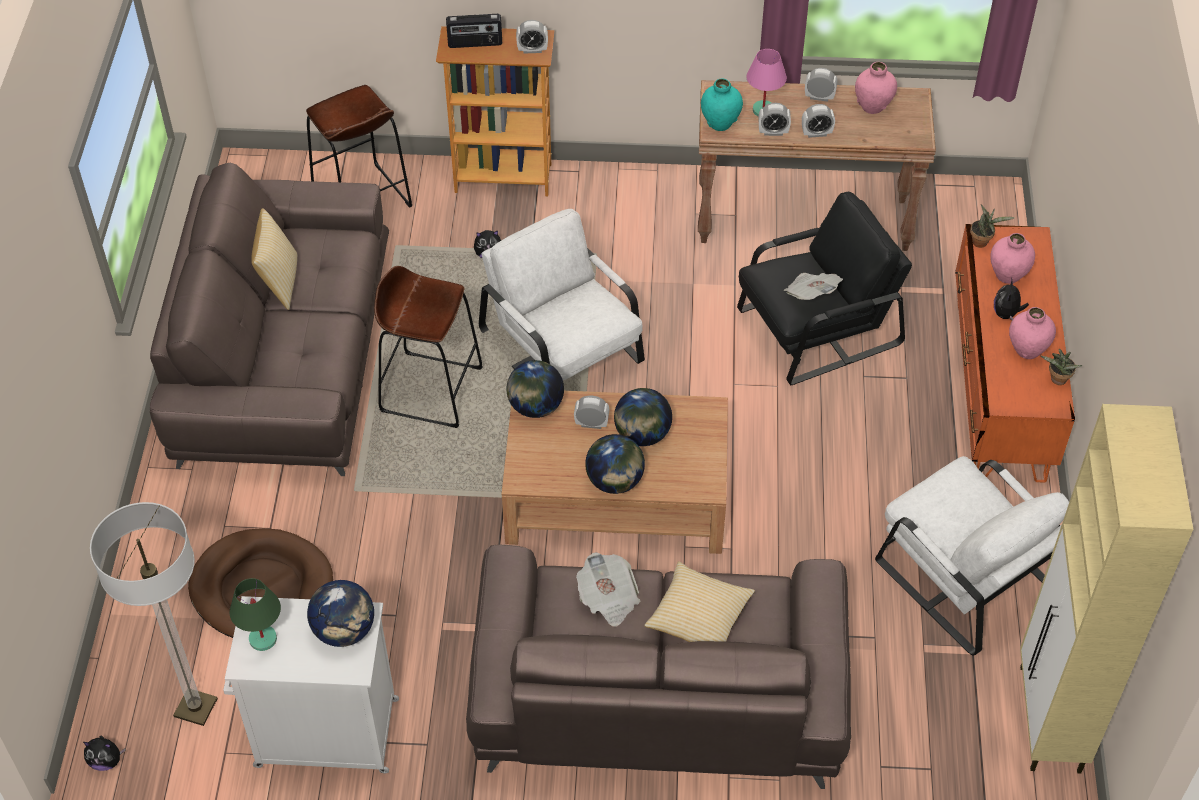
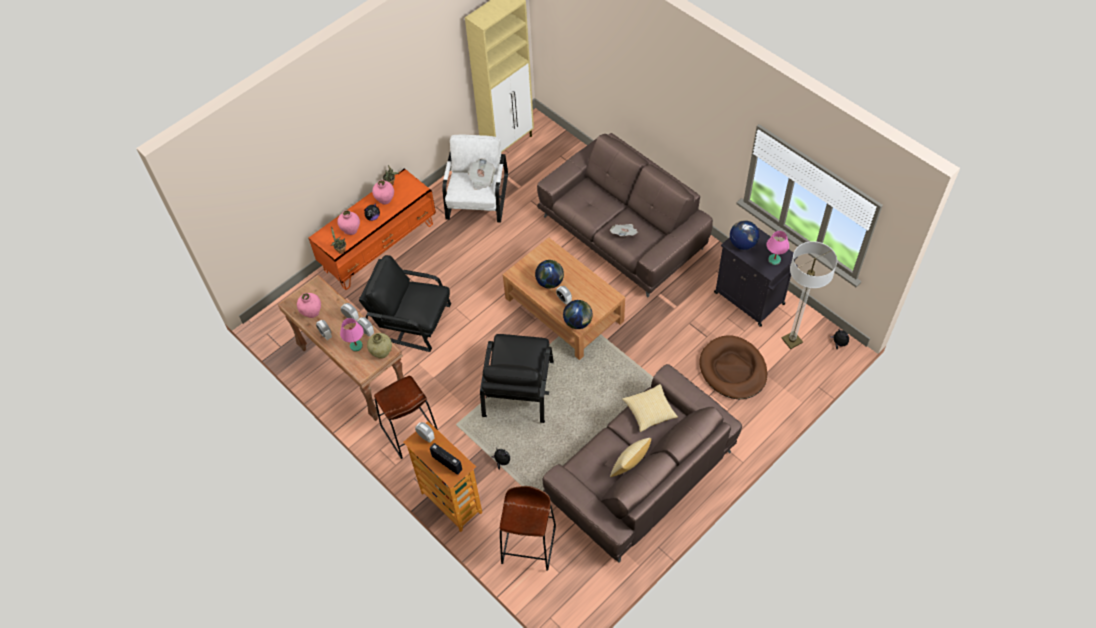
camera: 135 degrees left, 5 degrees up
white cabinet [223,596,399,773] -> black cabinet [714,227,798,327]
green table lamp [229,578,281,651] -> pink table lamp [766,231,789,265]
brown stool [374,266,483,428] -> brown stool moved to [374,376,438,459]
white armchair [479,209,645,380] -> black armchair [480,334,554,423]
globe [585,434,645,494] -> none
pillow [645,561,755,642] -> pillow moved to [622,384,678,432]
turquoise vase [701,78,743,131] -> beige vase [367,333,392,359]
newspaper [783,273,843,300] -> newspaper moved to [468,158,495,190]

